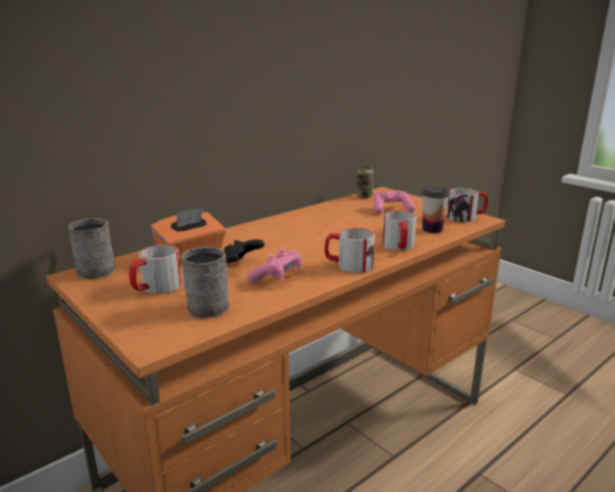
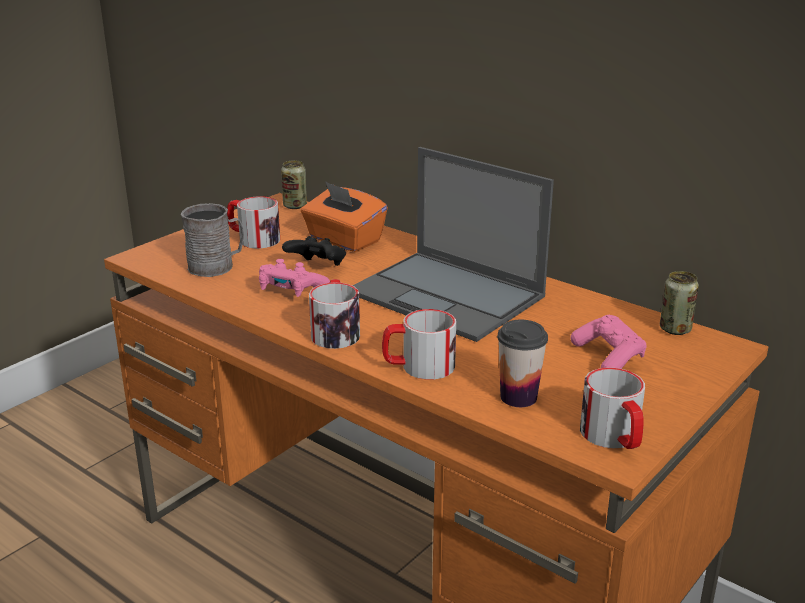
camera: 80 degrees right, 5 degrees up
grey mug [68,218,115,279] -> can [281,161,307,209]
none -> laptop [353,147,554,342]

